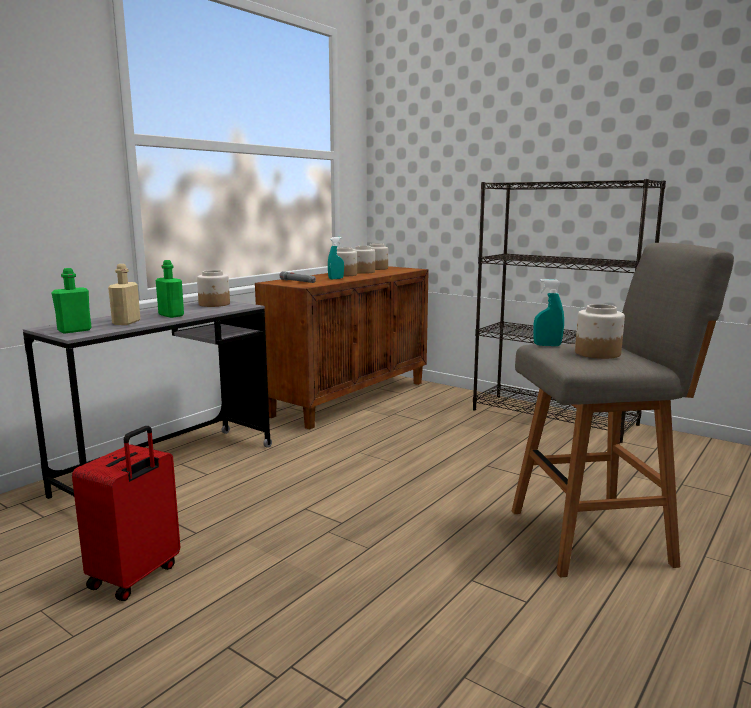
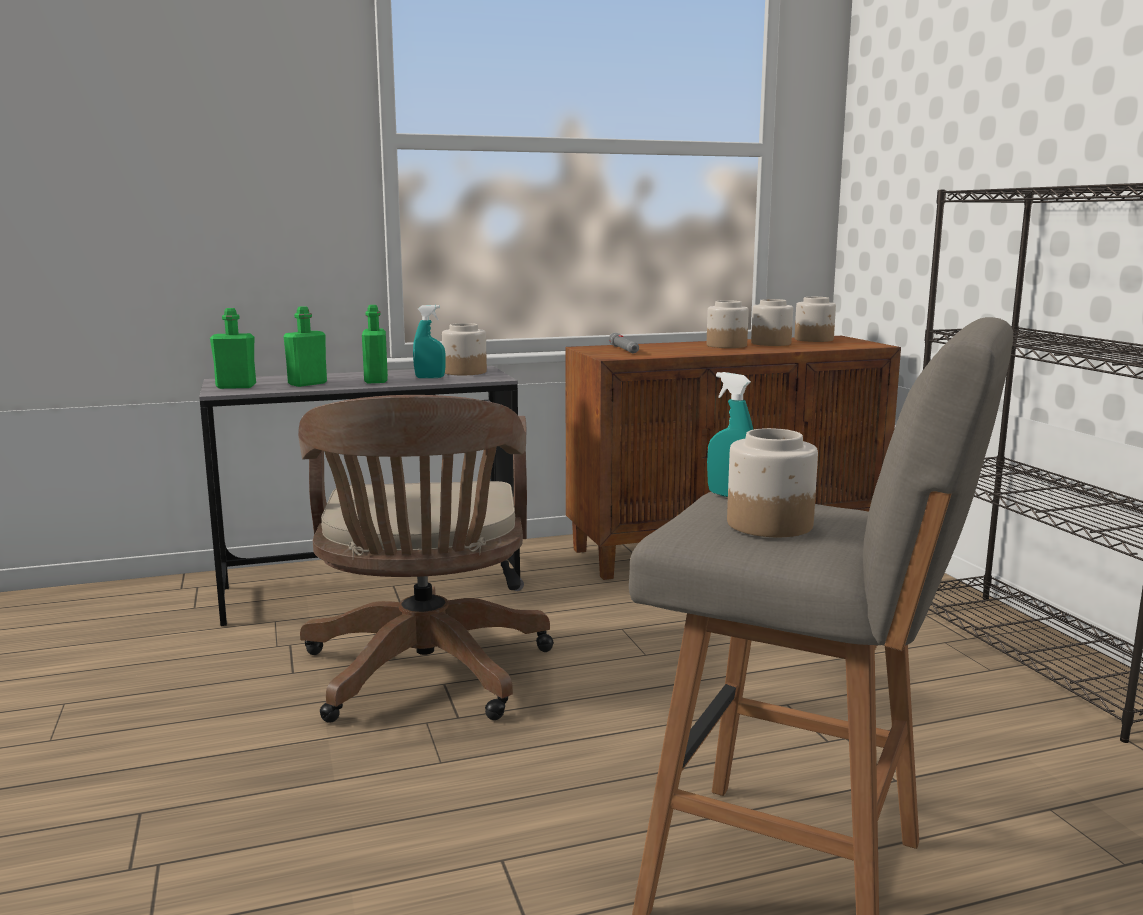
camera: 35 degrees right, 0 degrees up
red suitcase [72,426,180,601] -> none
beige bottle [108,264,140,325] -> green bottle [283,306,327,387]
turquoise spray bottle [328,237,344,279] -> turquoise spray bottle moved to [413,305,445,378]
none -> brown office chair [298,395,554,723]

